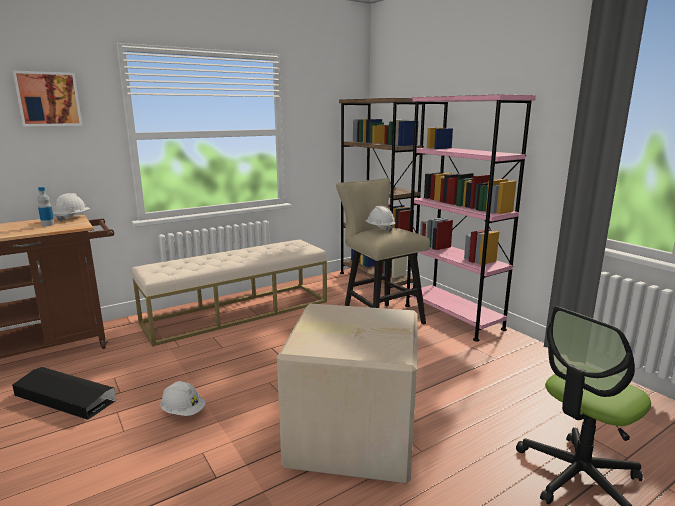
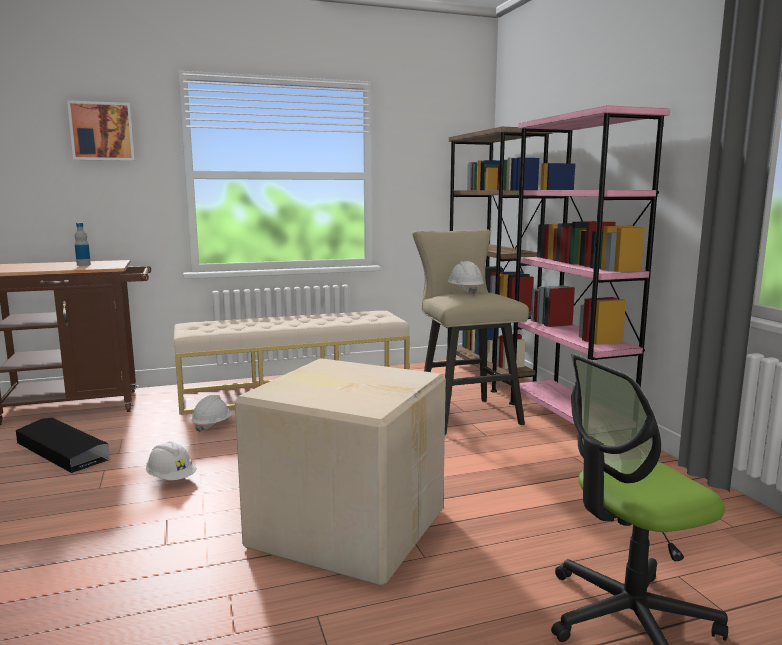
camera: 15 degrees right, 5 degrees down
white hard hat [53,193,90,222] -> white hard hat moved to [191,395,234,433]

